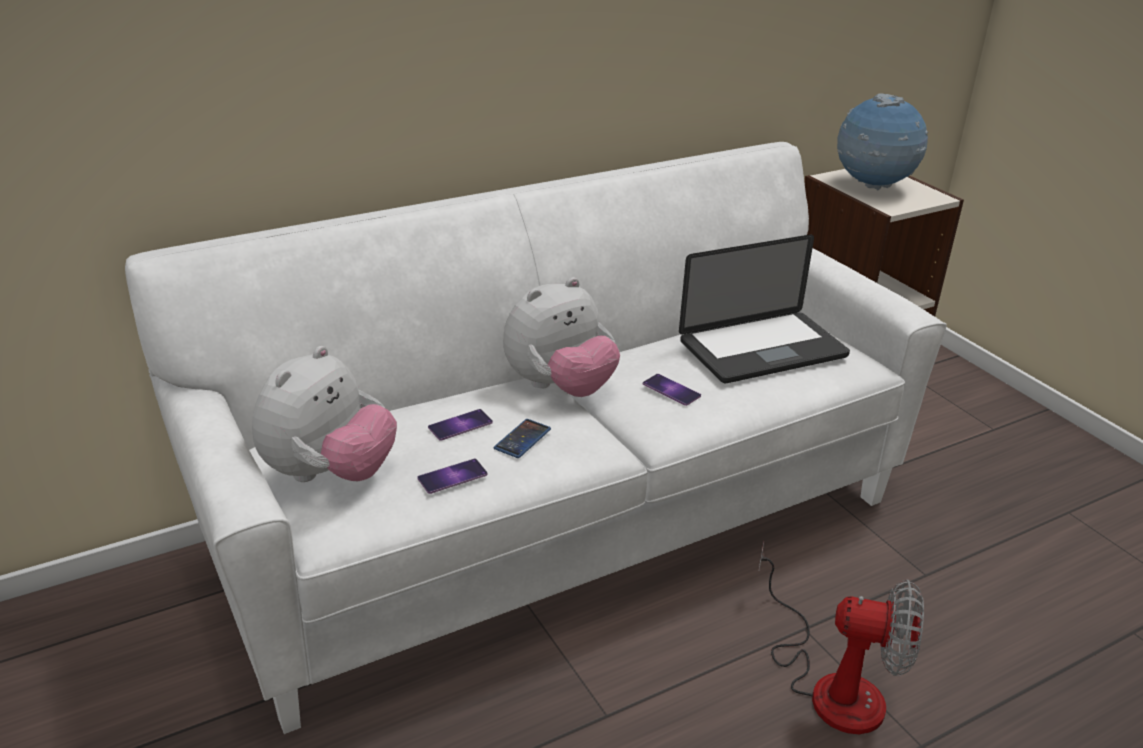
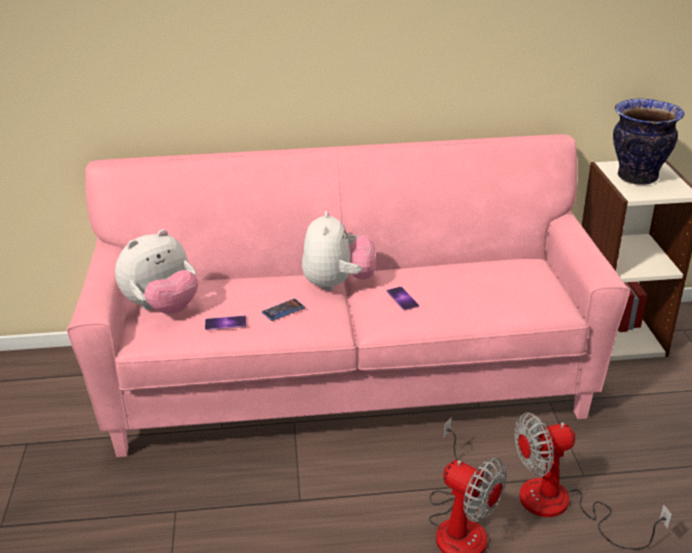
camera: 25 degrees right, 0 degrees up
white sofa [125,142,947,734] -> pink sofa [67,134,630,457]
phone [428,409,493,441] -> none
plush toy [503,277,620,397] -> plush toy turned 75 degrees counterclockwise [302,211,376,291]
laptop [679,235,850,383] -> none
globe [837,94,928,190] -> vase [613,99,684,185]
none -> fan [515,412,672,550]

